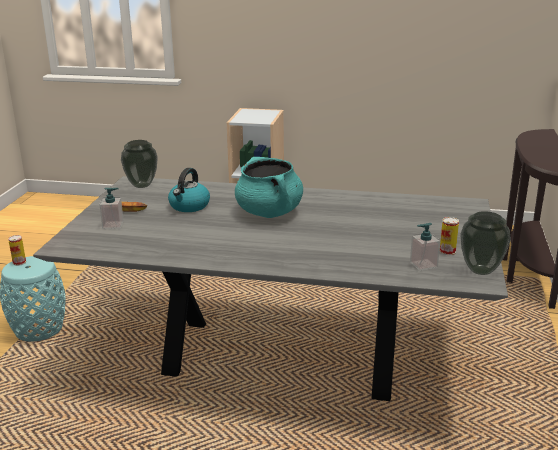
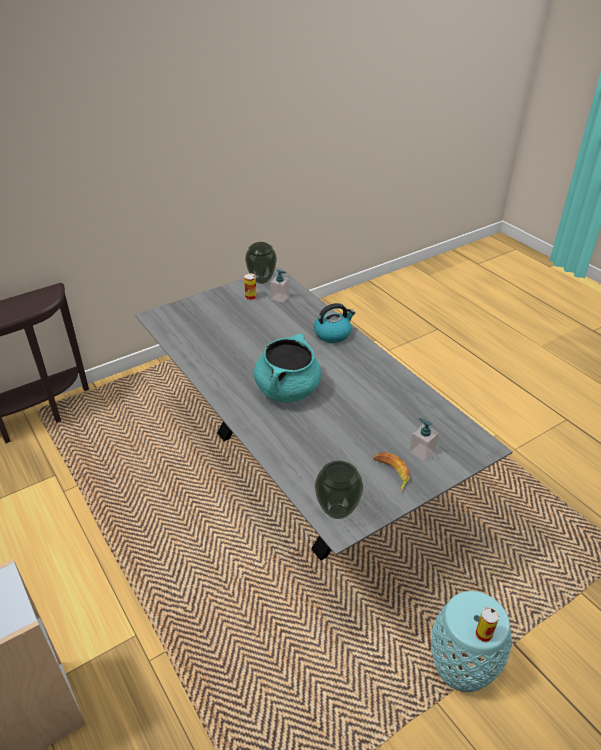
camera: 135 degrees left, 15 degrees up
kettle [168,168,210,212] -> kettle moved to [314,303,355,343]

